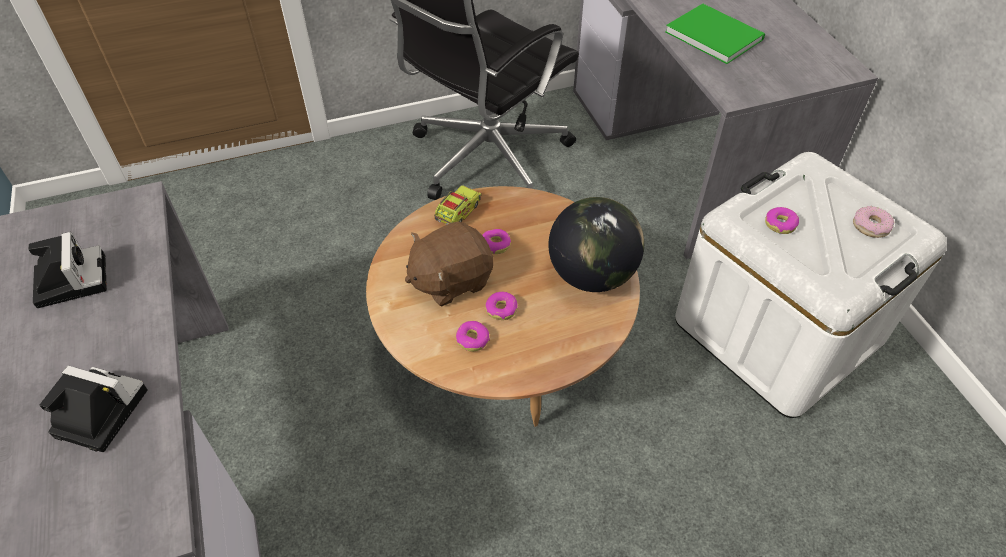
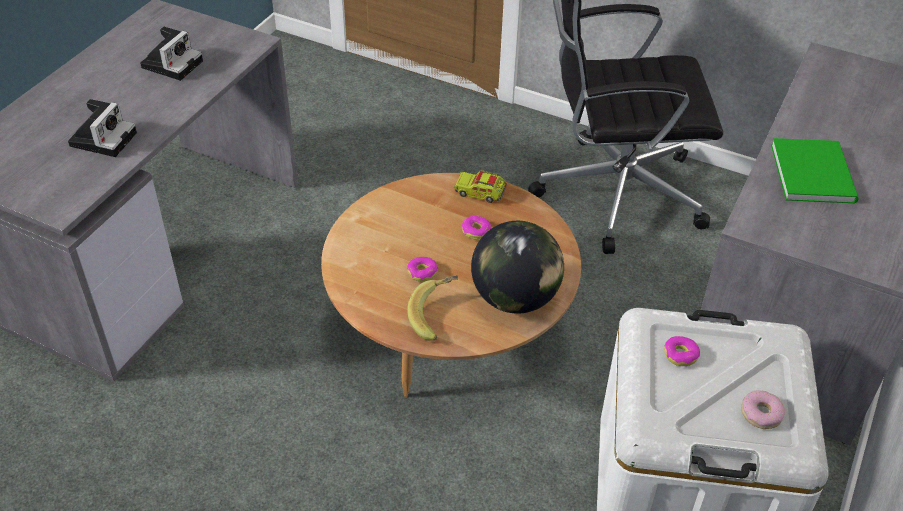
camera: 45 degrees right, 5 degrees down
camera [39,365,148,452] -> camera turned 45 degrees clockwise [68,99,137,157]
brown plush toy [405,221,493,306] -> none
toy truck [434,185,482,225] -> toy truck turned 150 degrees counterclockwise [454,170,507,203]
donut [456,321,490,351] -> none
none -> banana [407,275,458,341]

